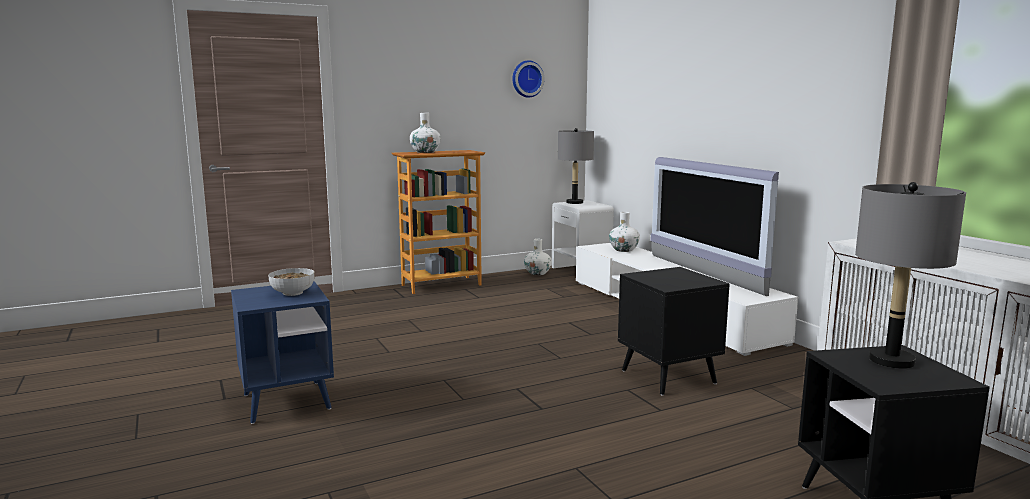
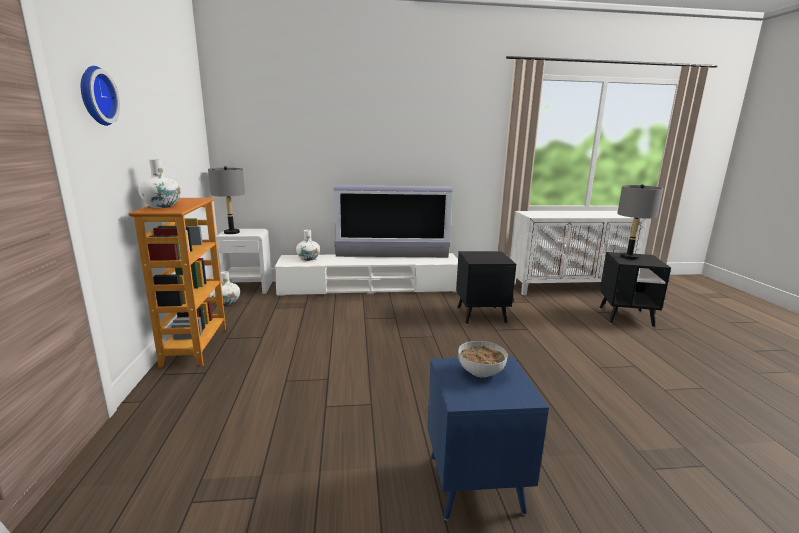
camera: 70 degrees left, 5 degrees up
wall clock [512,60,544,98] -> wall clock moved to [81,66,120,126]

